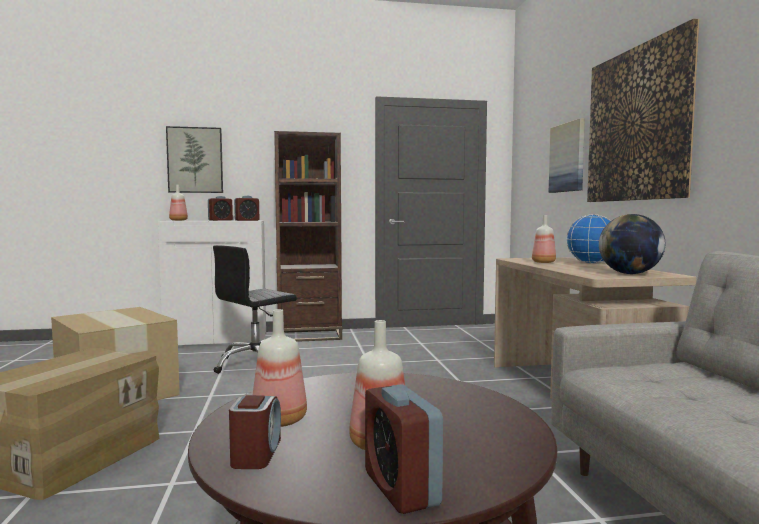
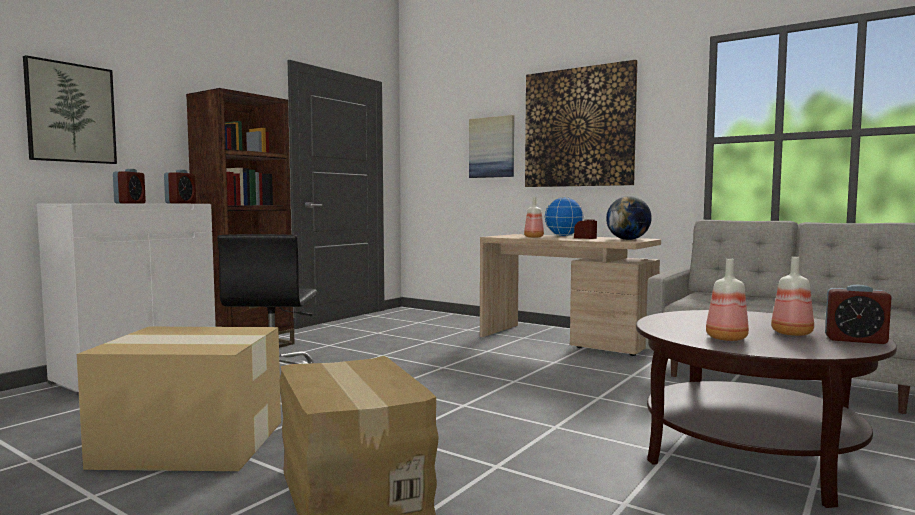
camera: 45 degrees left, 0 degrees up
bottle [169,185,188,221] -> none
alarm clock [229,395,281,469] -> alarm clock moved to [574,219,597,239]

